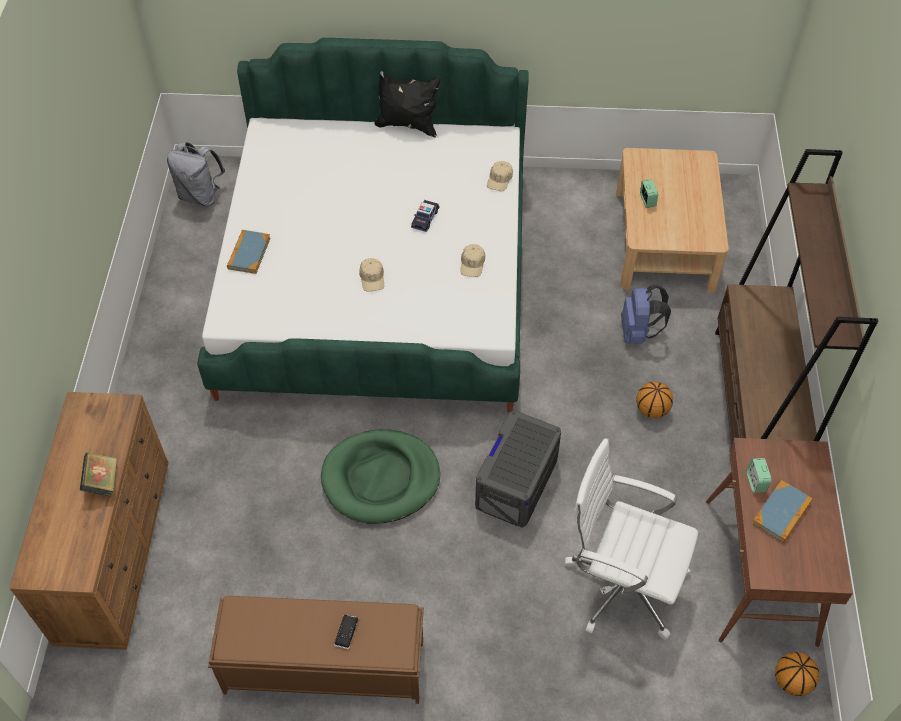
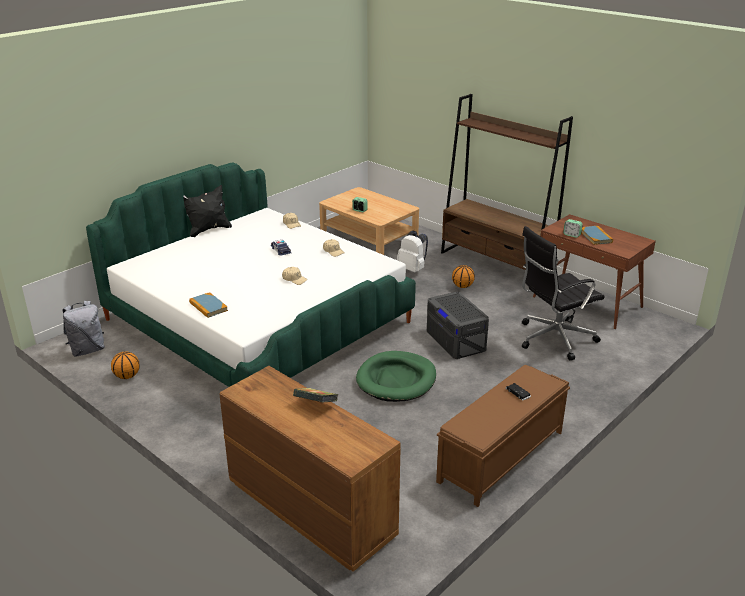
camera: 50 degrees left, 25 degrees down
white office chair [565,438,698,640] -> black office chair [522,226,605,361]
blue backpack [621,285,671,344] -> white backpack [397,231,428,273]
basketball [775,652,819,696] -> basketball moved to [111,351,140,379]

